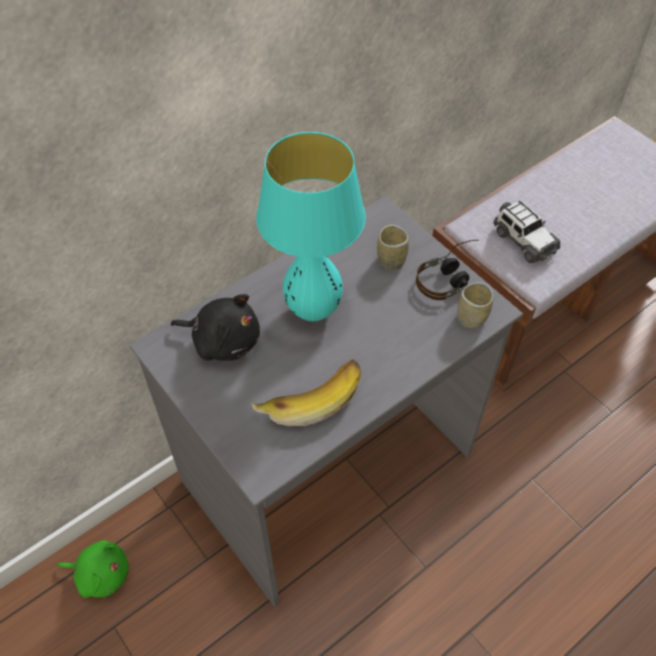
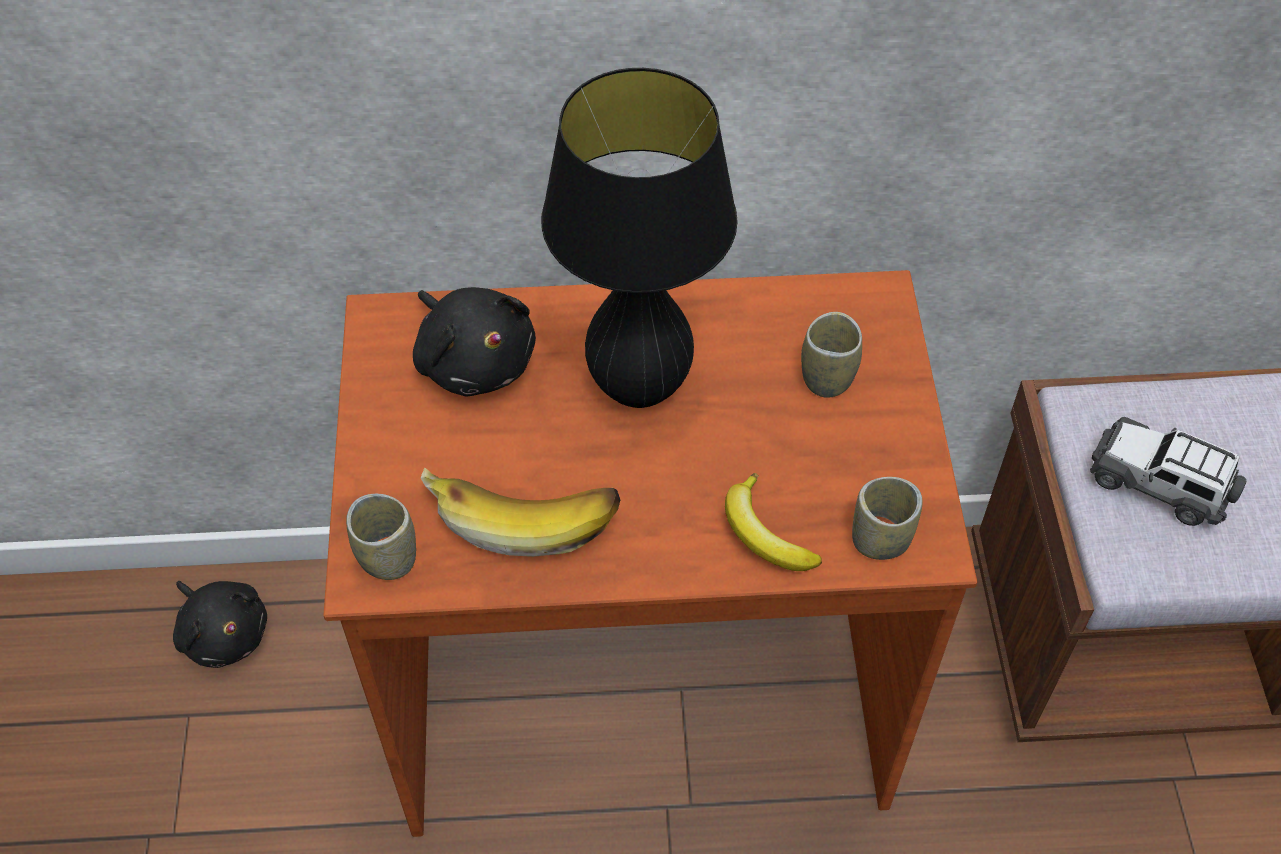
camera: 35 degrees right, 0 degrees up
green plush toy [57,540,129,598] -> black plush toy [173,581,267,668]
grey desk [129,196,523,607] -> brown desk [323,270,977,837]
turquoise table lamp [256,132,366,321] -> black table lamp [541,68,738,408]
headphones [416,240,479,300] -> none
toy car [493,200,560,263] -> toy car turned 120 degrees clockwise [1090,417,1247,526]
none -> cup [346,494,416,580]
none -> banana [725,473,822,571]

